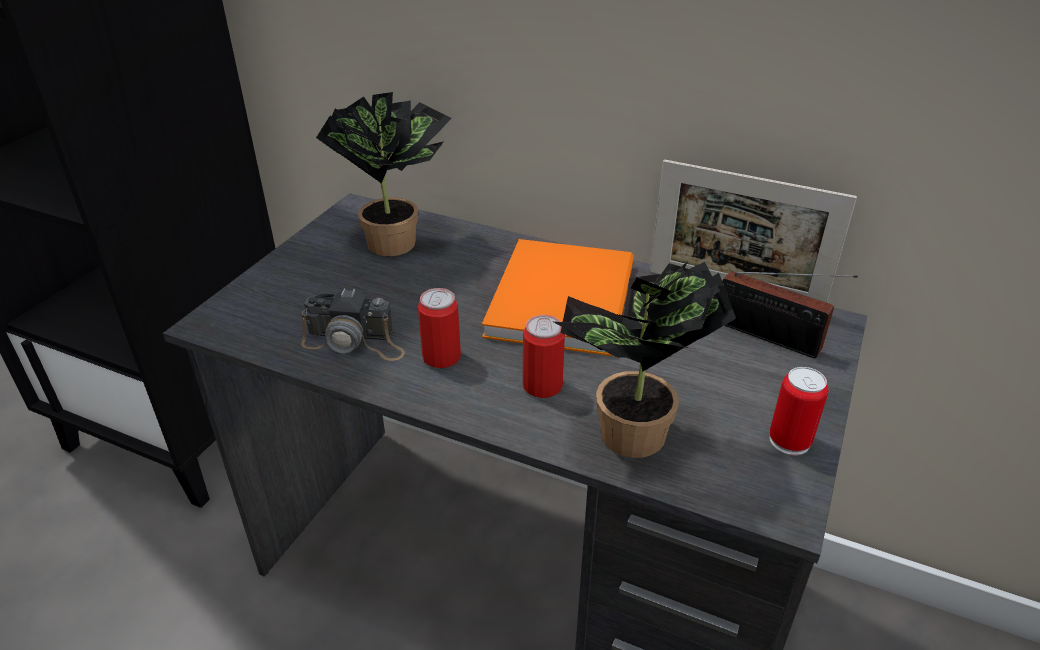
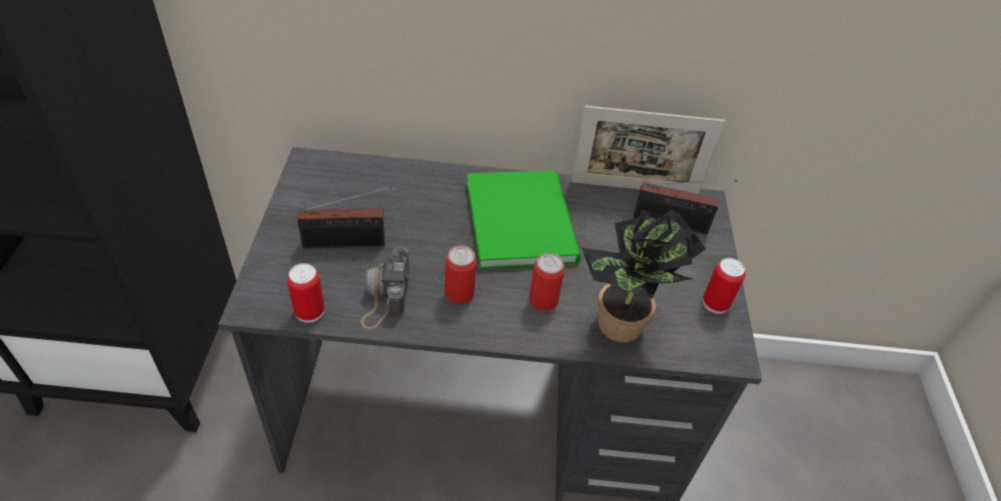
camera: 25 degrees left, 10 degrees up
camera [301,288,405,361] -> camera turned 105 degrees clockwise [361,247,409,329]
potted plant [316,92,452,256] -> none
orange book [482,239,634,356] -> green book [467,170,581,269]
none -> can [287,263,325,323]
none -> radio [298,186,392,249]

